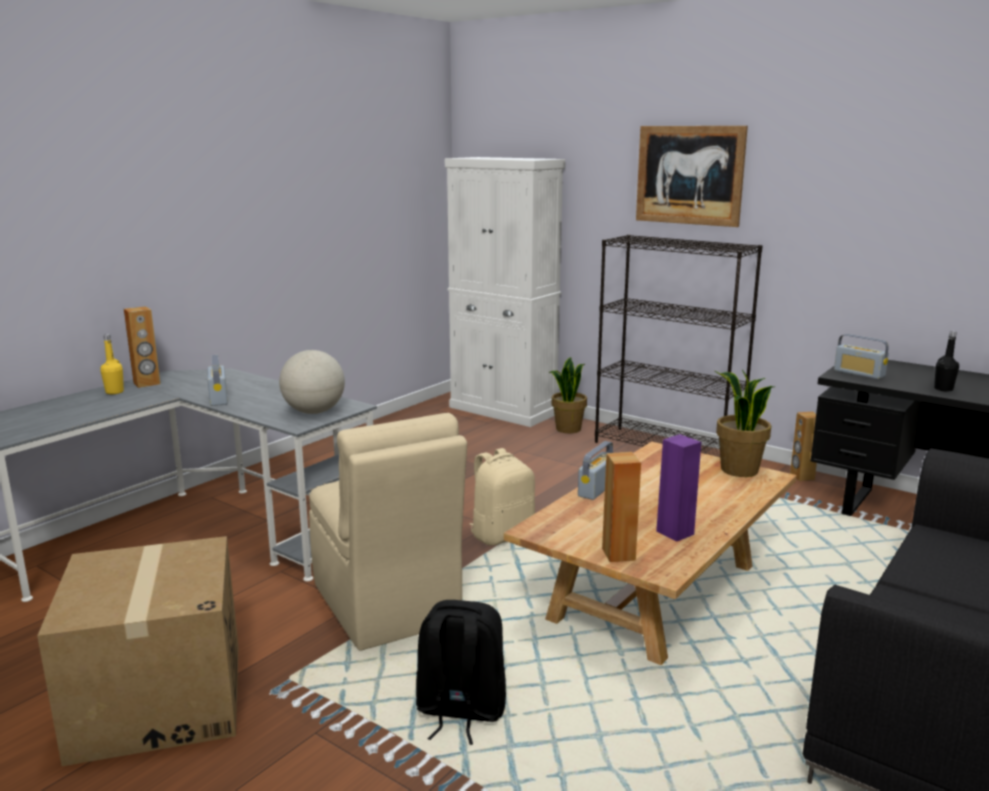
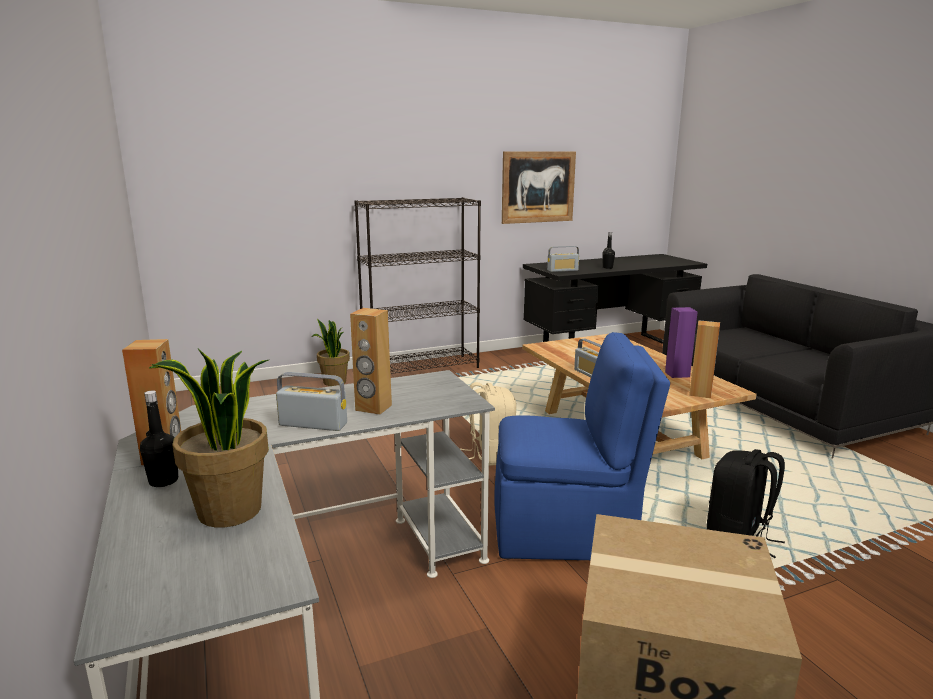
camera: 60 degrees left, 0 degrees up
yellow bottle [100,334,124,394] -> black bottle [140,390,178,487]
globe [279,350,345,414] -> none
beige chair [309,413,467,651] -> blue chair [494,332,670,560]
white cabinet [445,157,565,427] -> none
picture [636,126,748,227] -> picture moved to [502,151,576,224]
potted plant [715,370,775,477] -> potted plant moved to [149,349,269,528]
brown speaker [790,412,817,481] -> brown speaker moved to [350,308,392,415]

